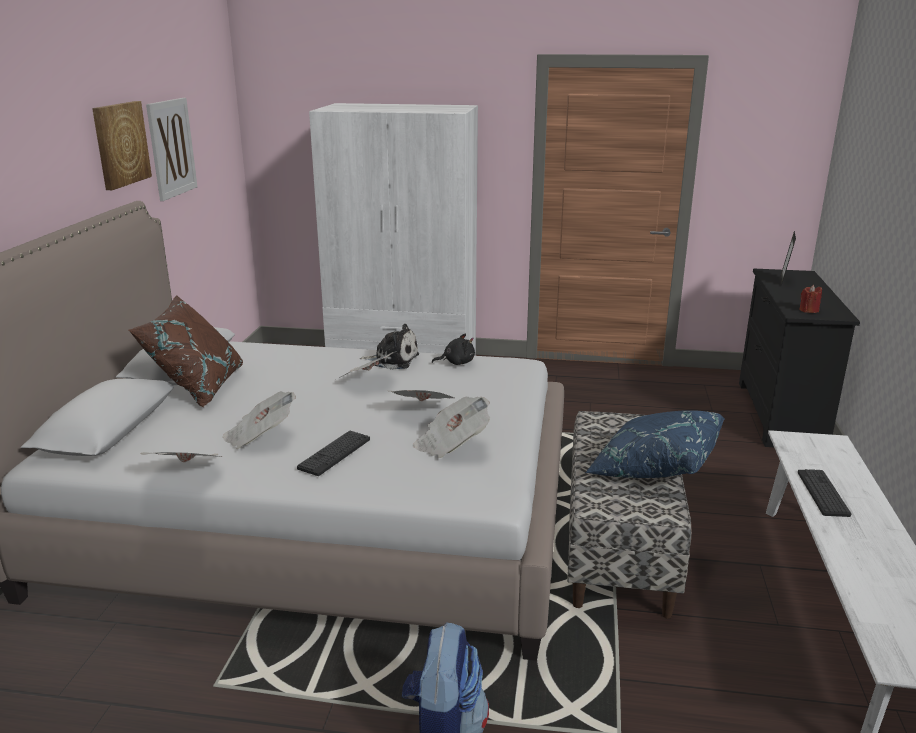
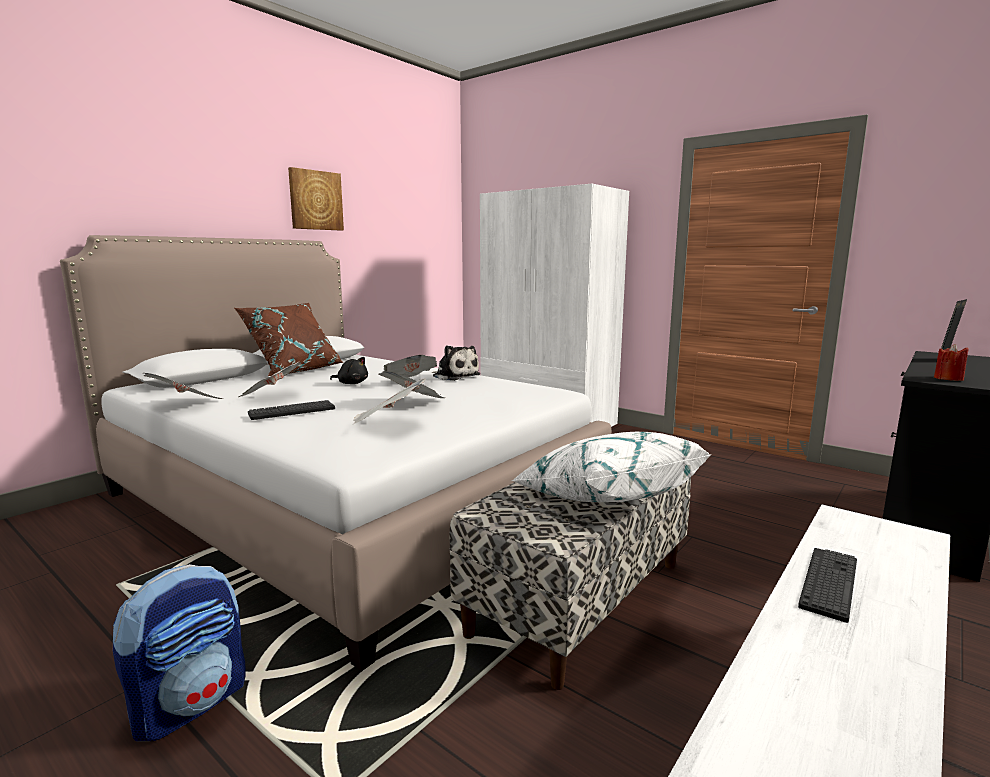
camera: 30 degrees right, 10 degrees down
picture [146,98,197,201] -> none
black plush toy [432,333,475,365] -> black plush toy moved to [330,357,368,384]
blue pillow [585,410,725,478] -> white pillow [511,432,712,502]

